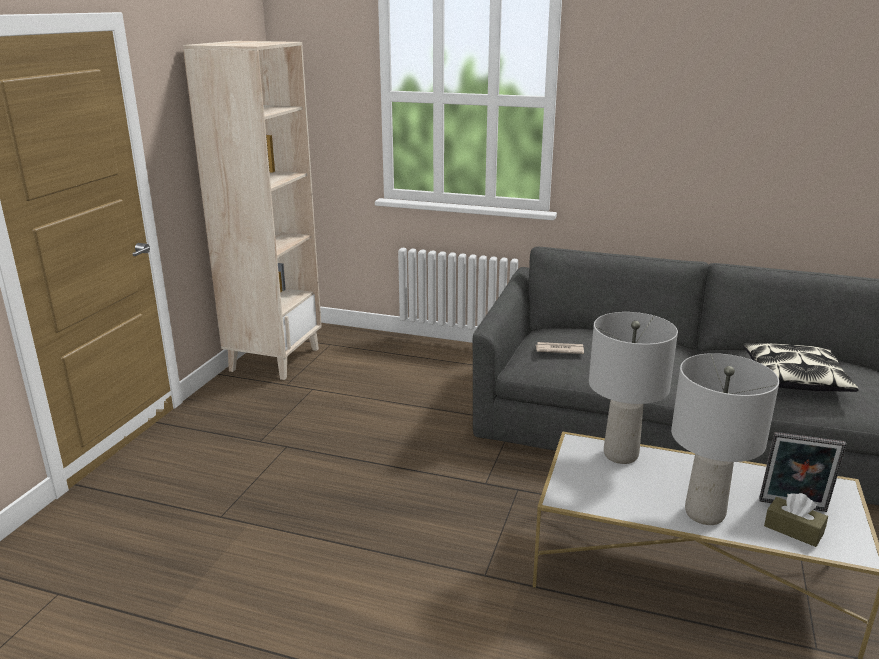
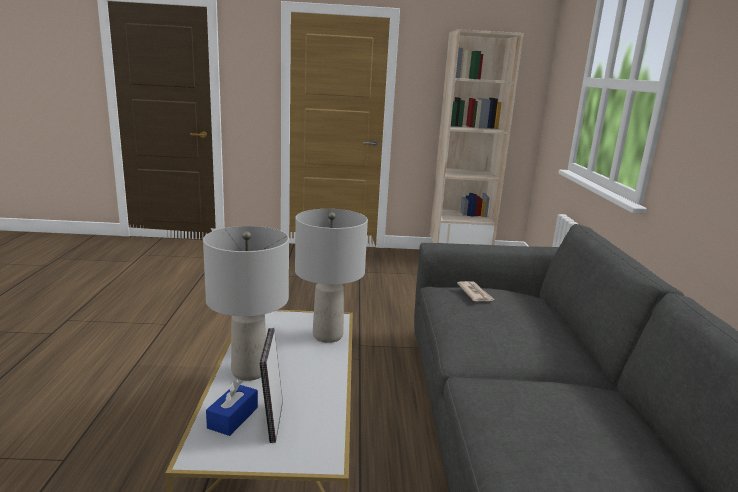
camera: 70 degrees right, 5 degrees down
pillow [743,343,859,392] -> none
brown tissue box [764,493,828,547] -> blue tissue box [206,379,258,436]

